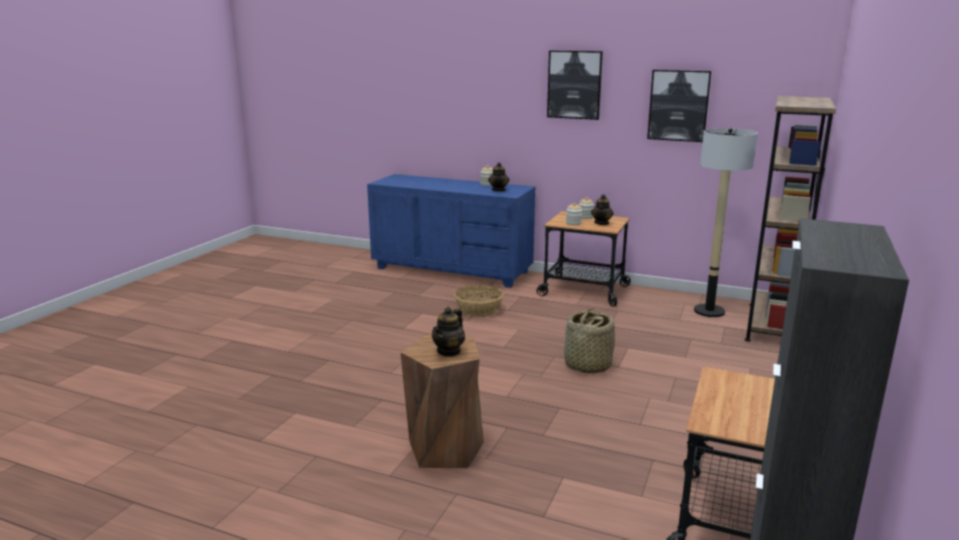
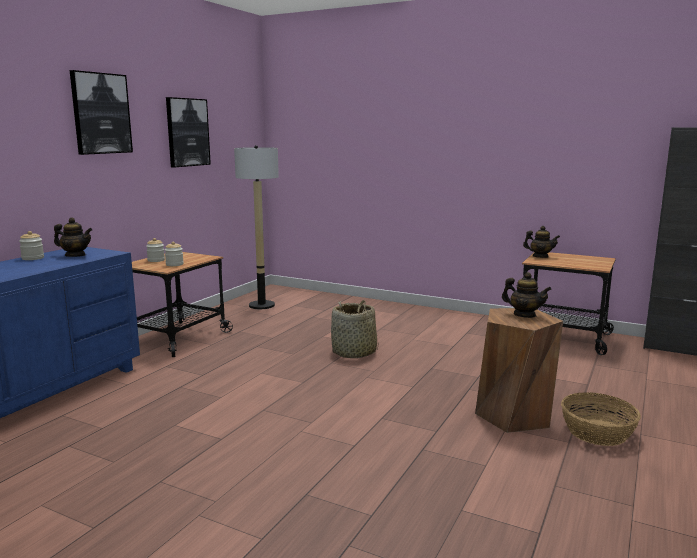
camera: 85 degrees left, 5 degrees down
basket [454,285,503,317] -> basket moved to [561,392,641,446]
teapot [591,194,614,225] -> teapot moved to [523,226,560,258]
brown bookcase [745,96,836,342] -> none

